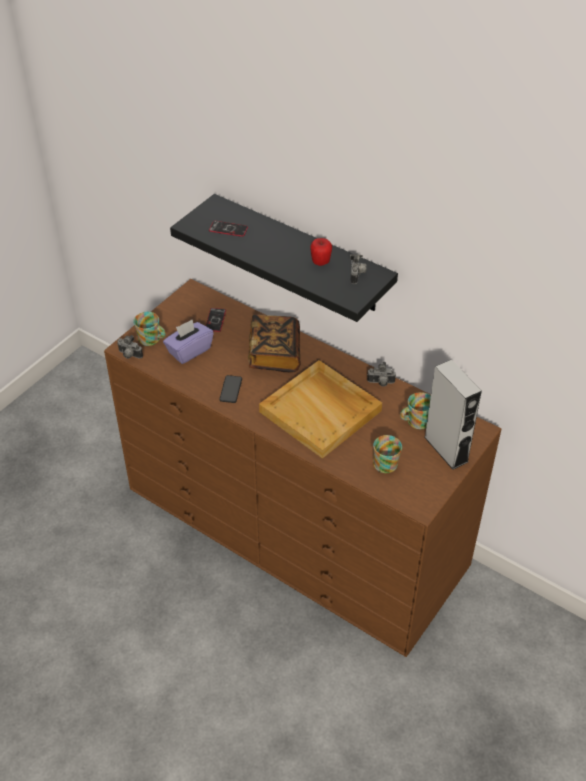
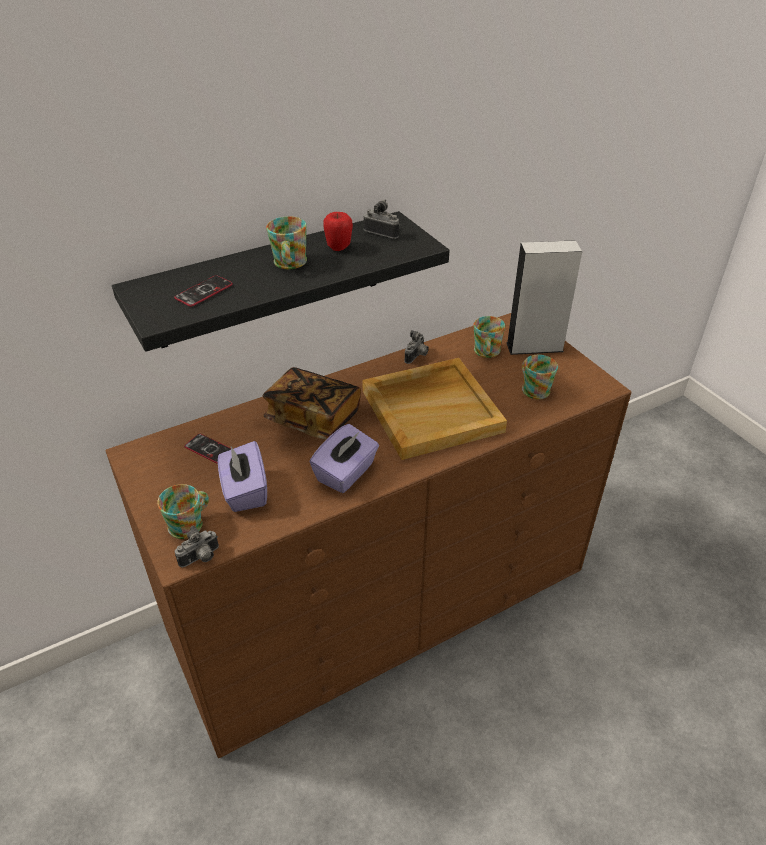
camera: 65 degrees left, 5 degrees down
phone [219,375,242,403] -> purple tissue box [310,424,379,493]
none -> mug [266,216,307,269]

